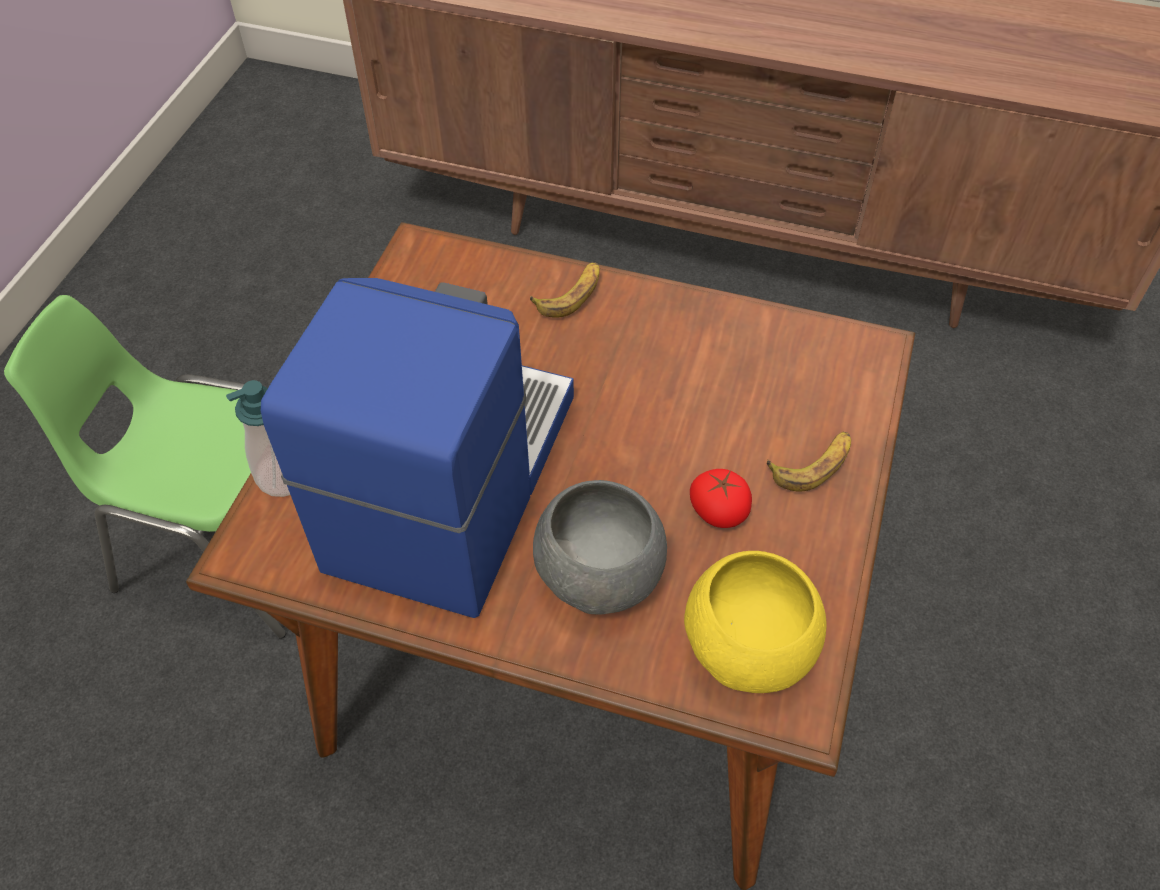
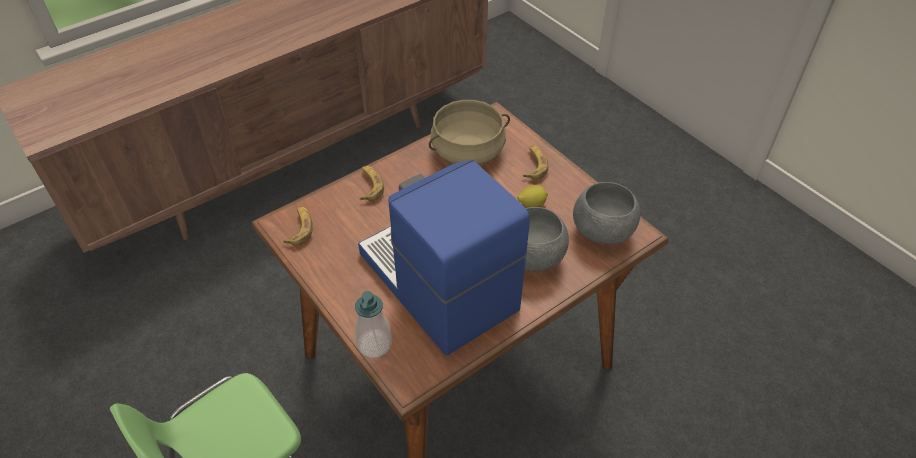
camera: 55 degrees left, 5 degrees down
yellow bowl [684,551,827,693] -> grey bowl [573,182,640,244]
tomato [690,469,752,528] -> lemon [517,185,548,208]
none -> banana [283,206,313,246]
none -> beige cooking pot [429,100,510,165]

